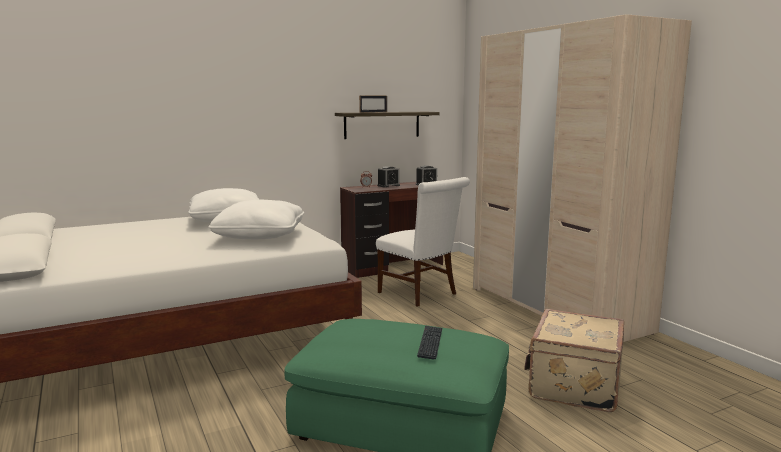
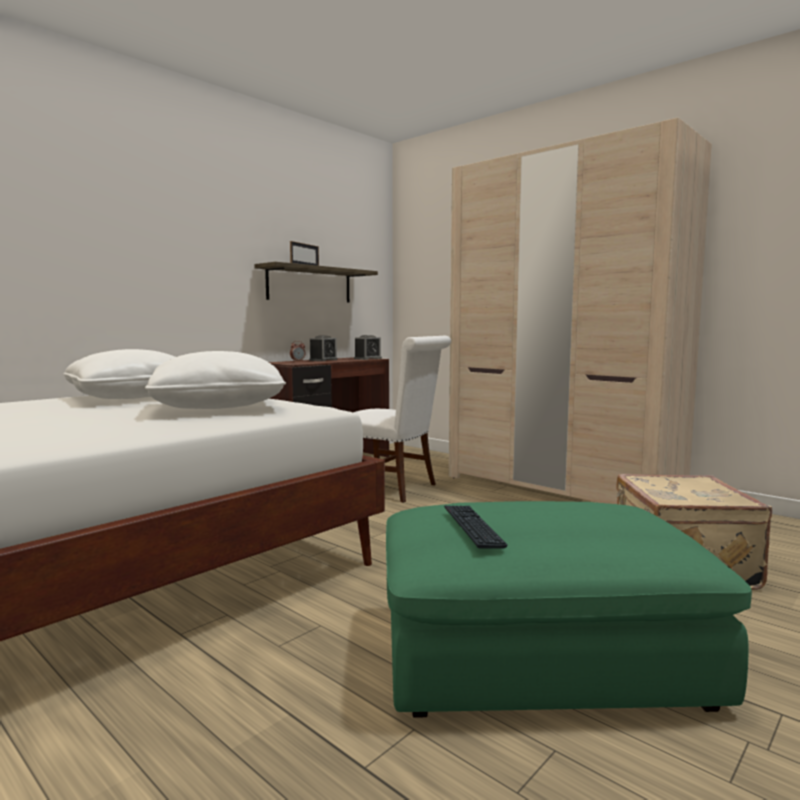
camera: 20 degrees left, 5 degrees down
keyboard [417,326,442,360] -> keyboard moved to [444,506,508,549]

